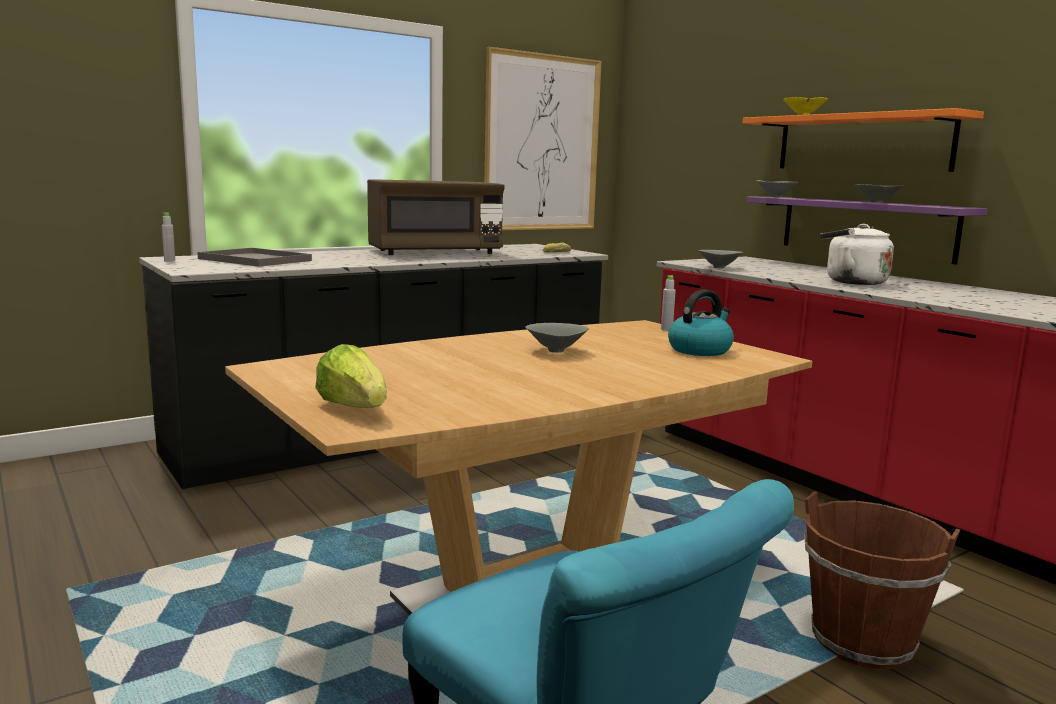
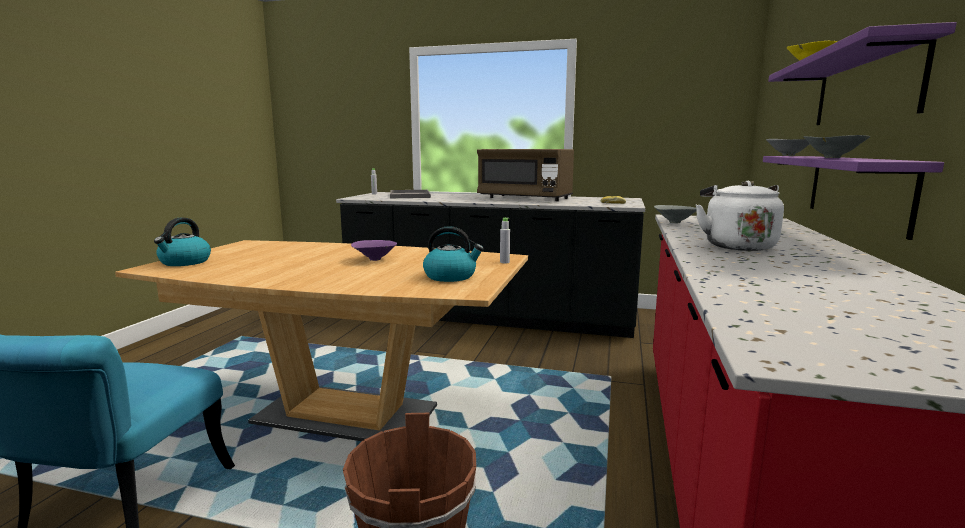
camera: 50 degrees right, 0 degrees up
lettuce [315,344,387,408] -> kettle [154,218,211,266]
picture [484,47,601,230] -> none
grey bowl [525,323,589,353] -> purple bowl [351,240,397,261]
orange shelf [743,108,984,172] -> purple shelf [768,22,957,125]

